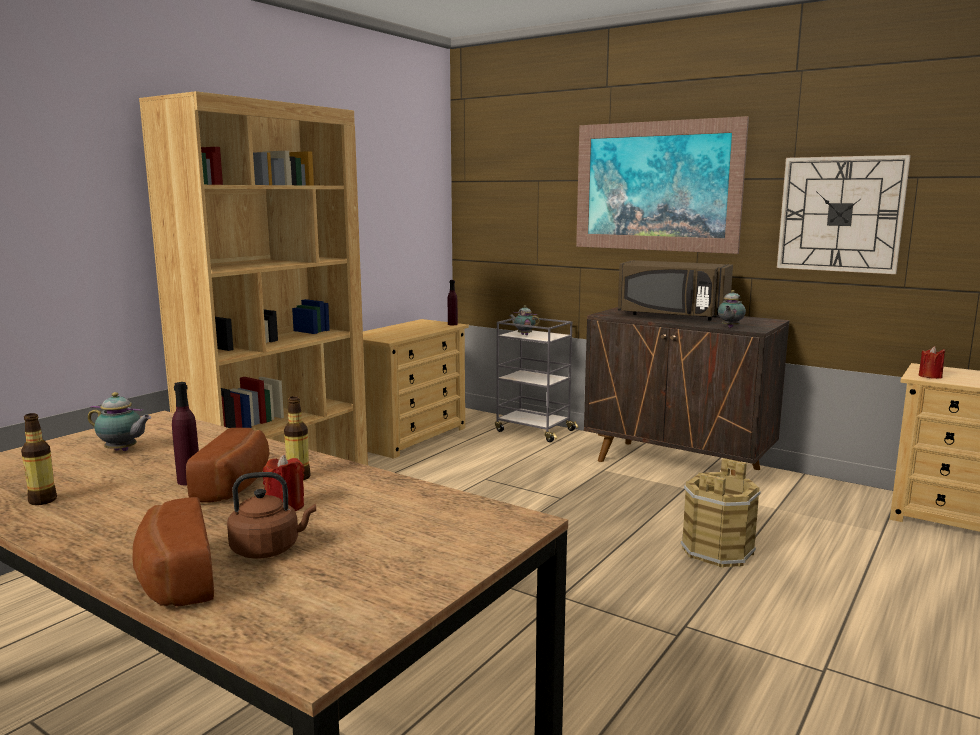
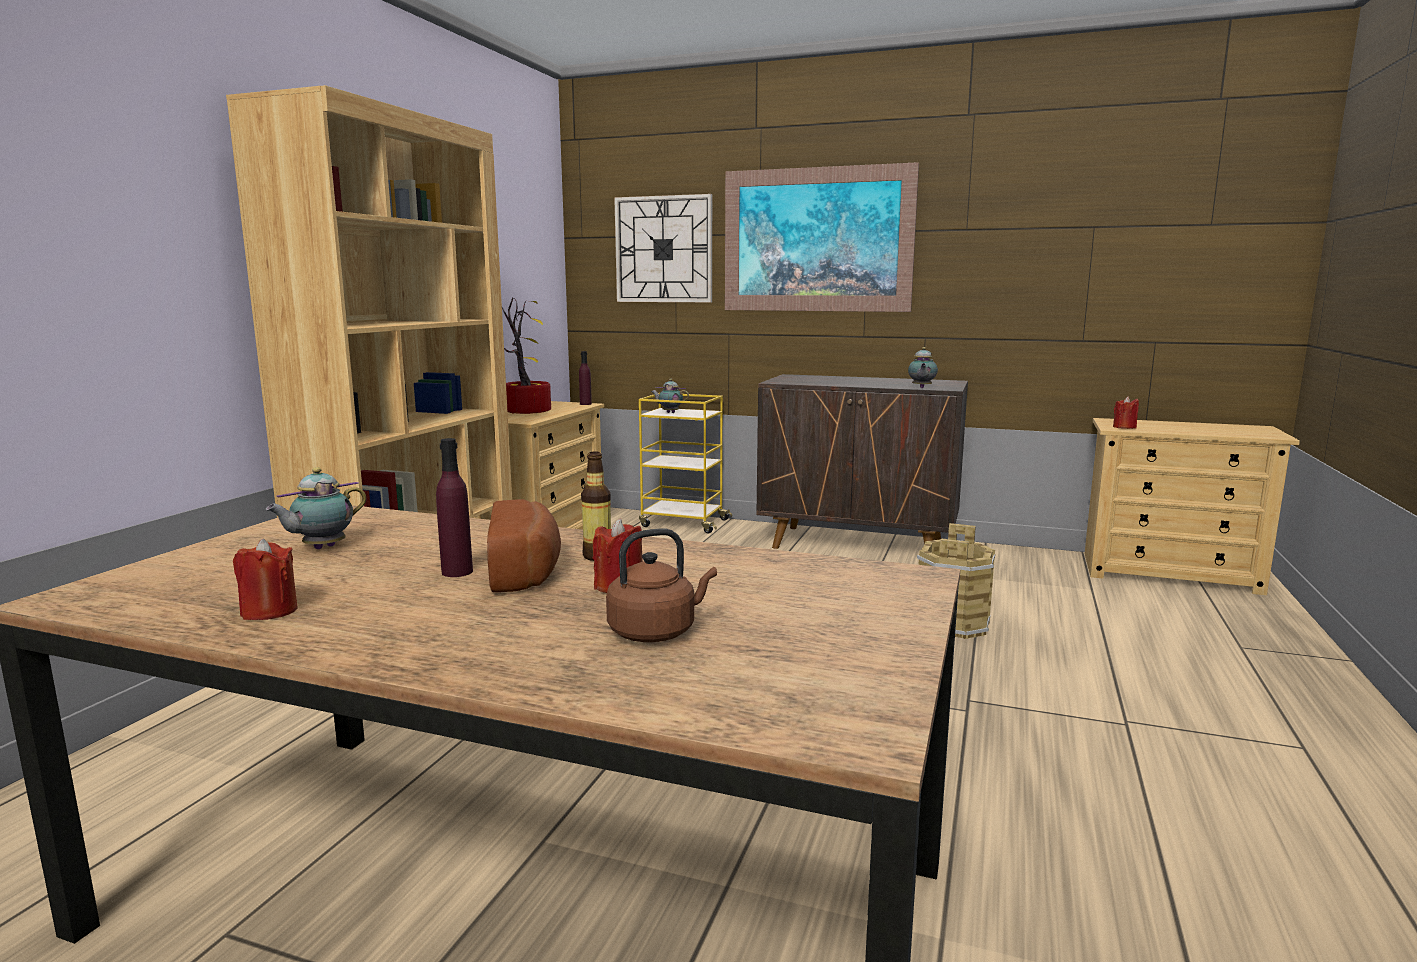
camera: 15 degrees left, 0 degrees up
bottle [21,413,57,505] -> red candle [233,538,298,620]
teapot [88,392,151,451] -> teapot turned 135 degrees clockwise [265,467,367,549]
bread [133,497,214,606] -> none
grey cart [495,317,578,442] -> yellow cart [639,393,732,534]
brown microwave [618,260,733,321] -> none
wall clock [777,155,911,274] -> wall clock moved to [614,194,712,302]
none -> potted plant [502,297,551,414]

